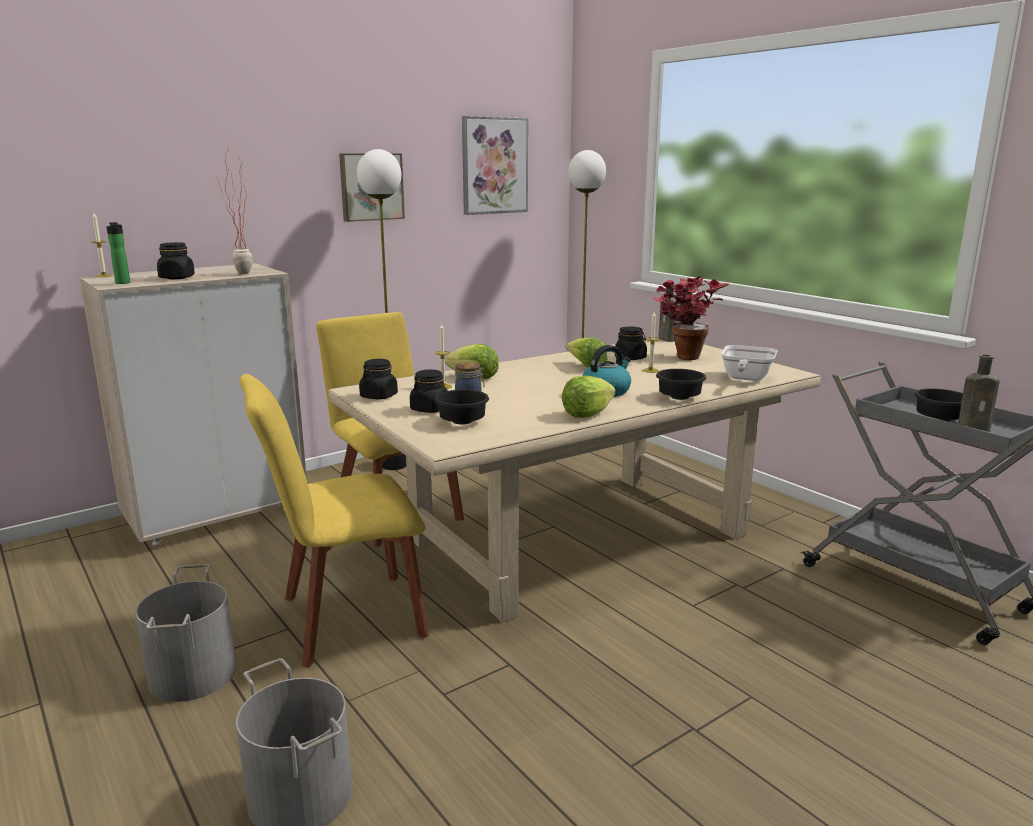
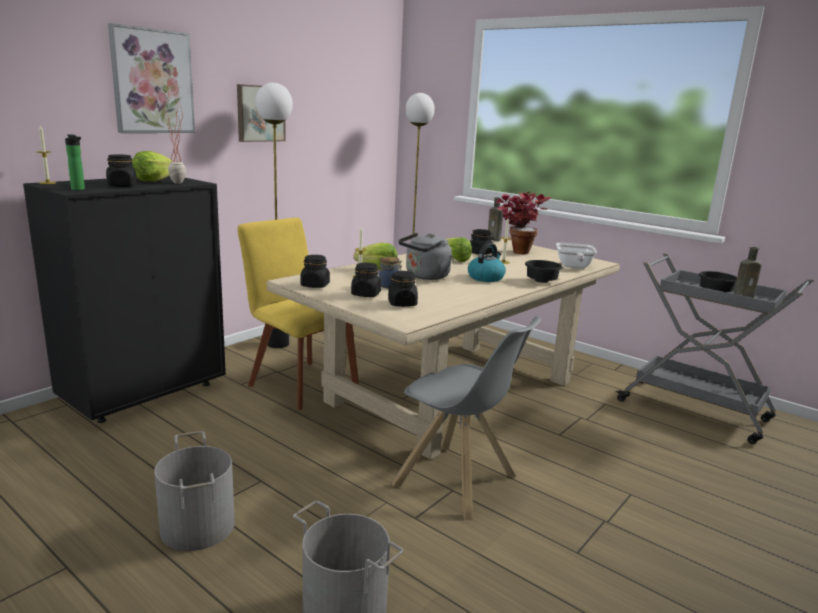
camera: 15 degrees left, 0 degrees up
beige cabinet [79,263,307,546] -> black cabinet [23,175,226,423]
yellow chair [240,374,429,668] -> none
black bowl [435,390,489,424] -> black jar [388,271,418,307]
picture [462,116,528,215] -> picture moved to [108,23,195,133]
lettuce [562,376,616,418] -> lettuce moved to [132,151,173,182]
none -> grey chair [392,316,541,520]
none -> grey kettle [398,233,453,280]

